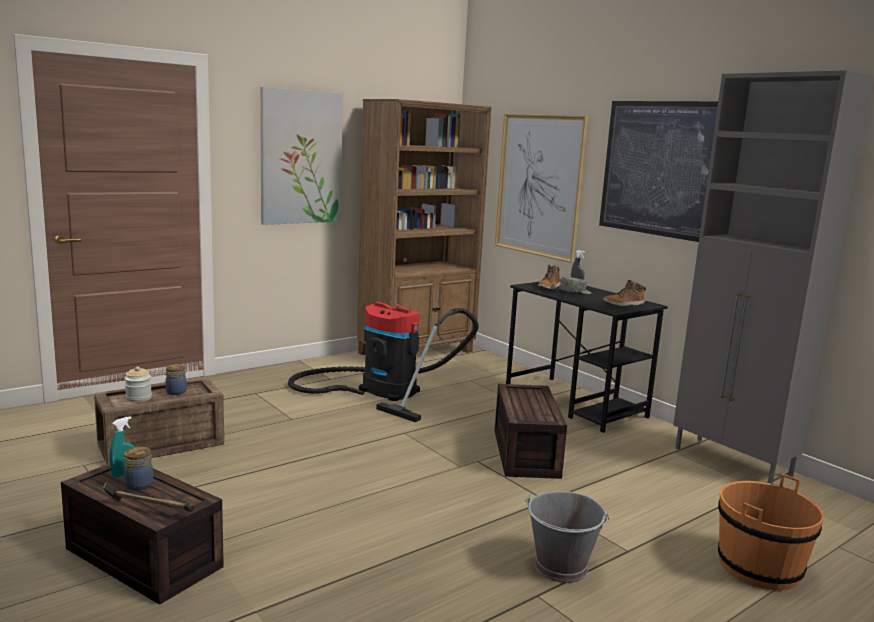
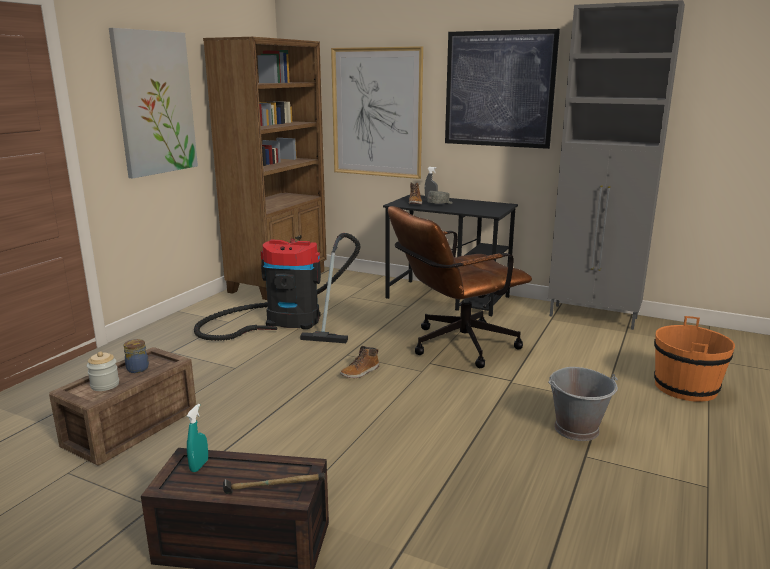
camera: 25 degrees left, 5 degrees up
jar [124,447,153,490] -> none
brown storage box [494,384,567,479] -> brown office chair [388,206,532,368]
boot [603,280,646,306] -> boot moved to [340,346,379,378]

